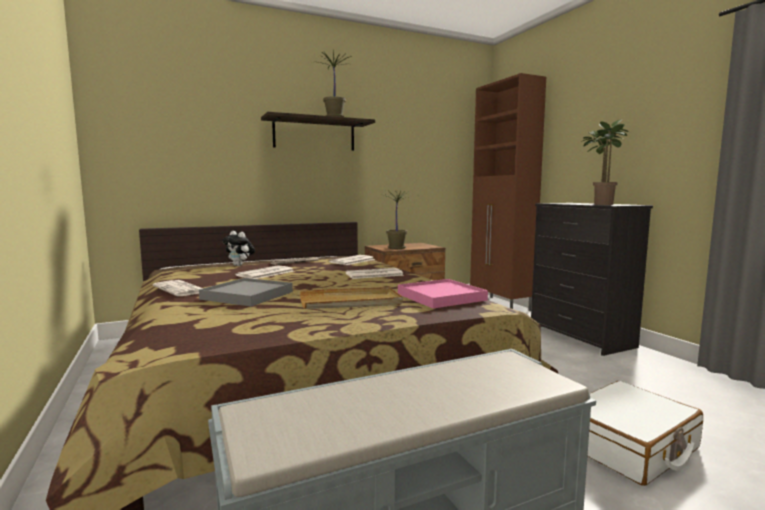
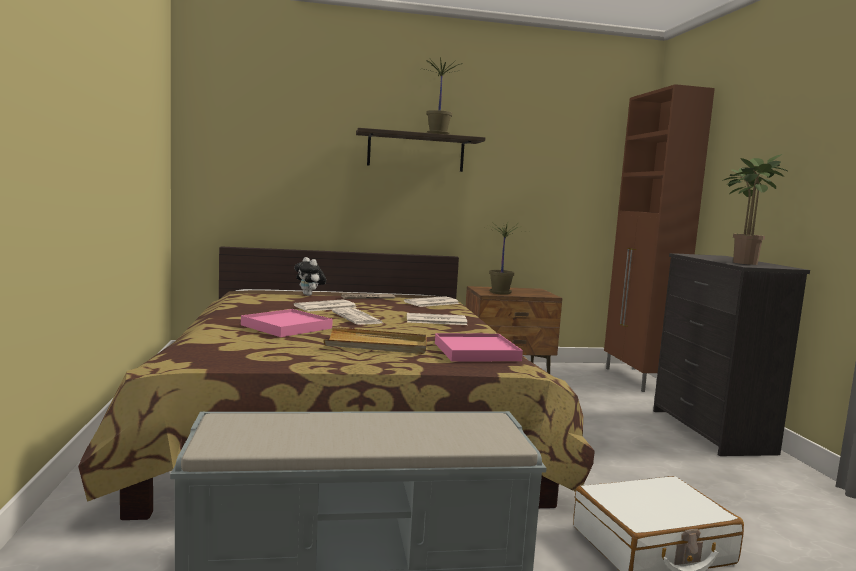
camera: 15 degrees right, 0 degrees up
newspaper [153,280,203,296] -> newspaper moved to [332,308,383,325]
grey tray [199,278,293,306] -> pink tray [241,309,333,337]

